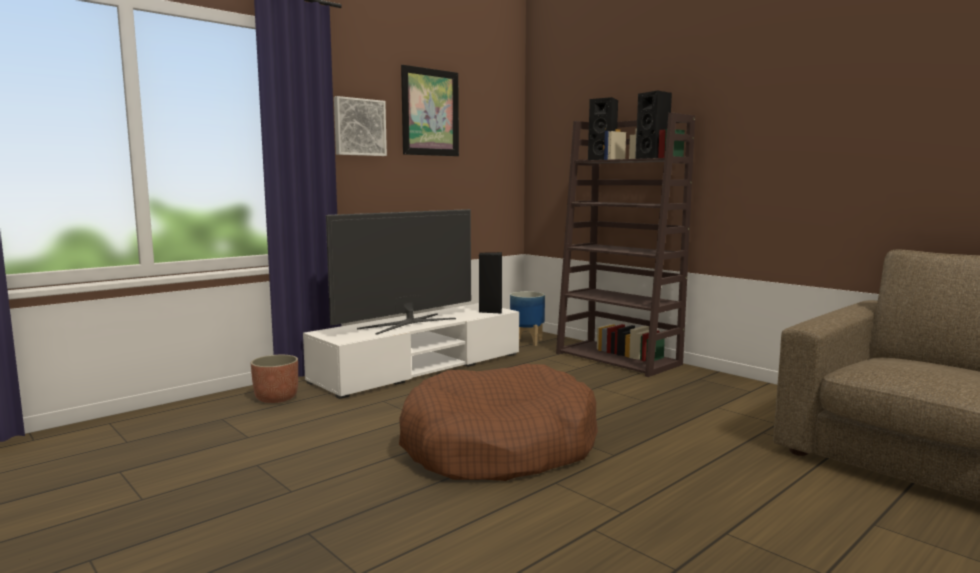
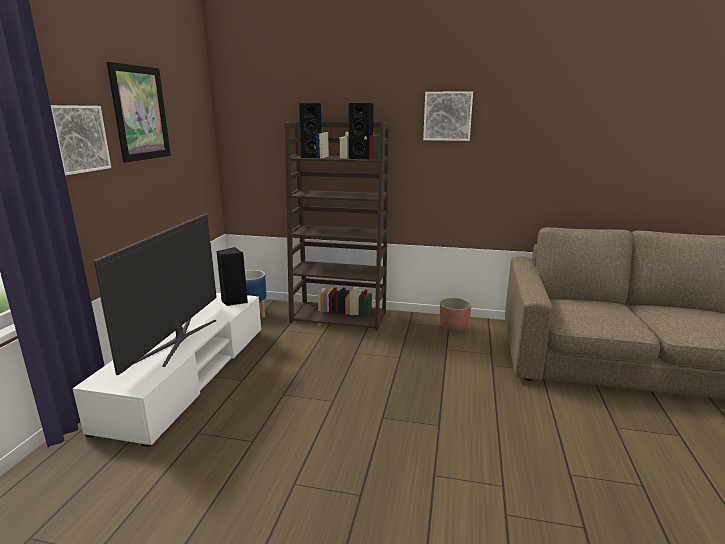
camera: 35 degrees left, 10 degrees up
planter [251,355,298,403] -> planter moved to [440,298,471,332]
brown dog bed [399,364,598,481] -> none
none -> picture [423,91,473,141]

